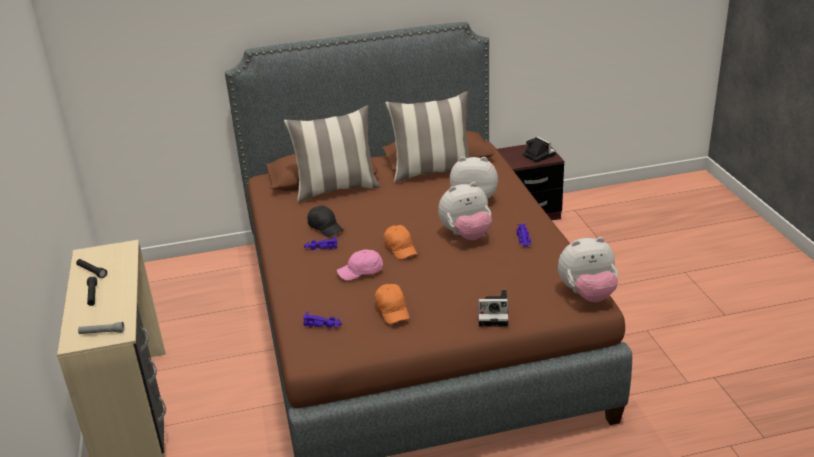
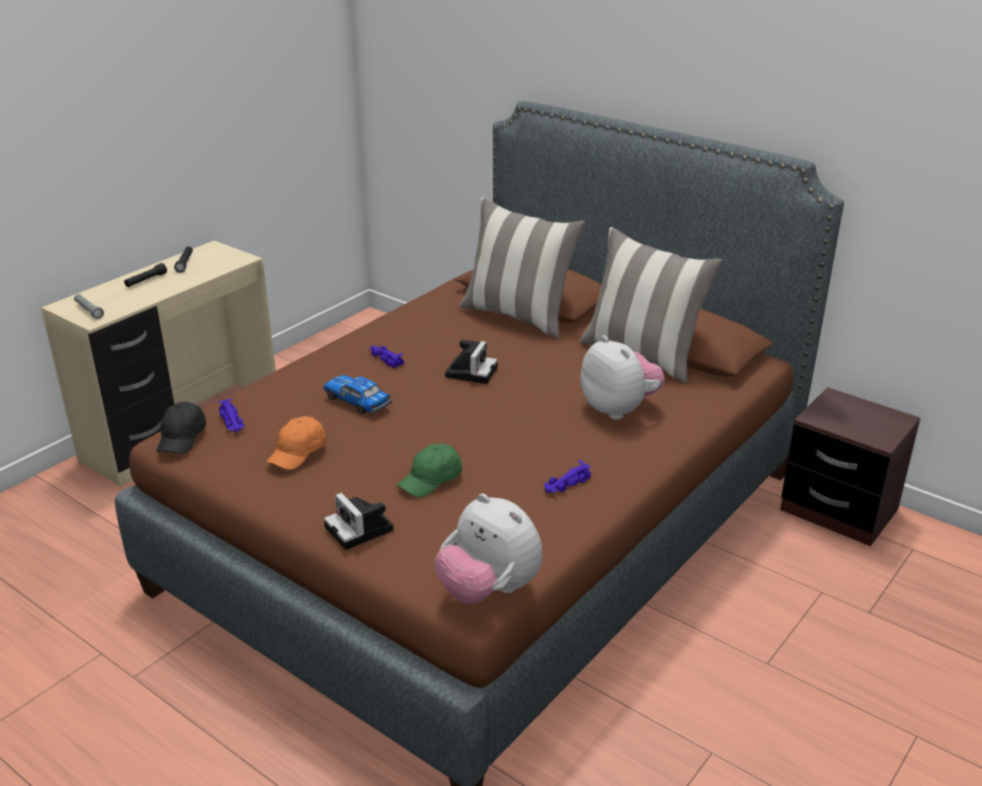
camera: 50 degrees right, 0 degrees up
black cap [307,205,344,237] -> black cap moved to [157,402,206,454]
pink cap [337,249,383,281] -> toy car [323,375,392,414]
orange cap [384,225,417,260] -> none
plush toy [438,182,492,240] -> none
camera [523,136,556,163] -> camera moved to [445,340,498,384]
none -> green cap [397,444,462,497]

